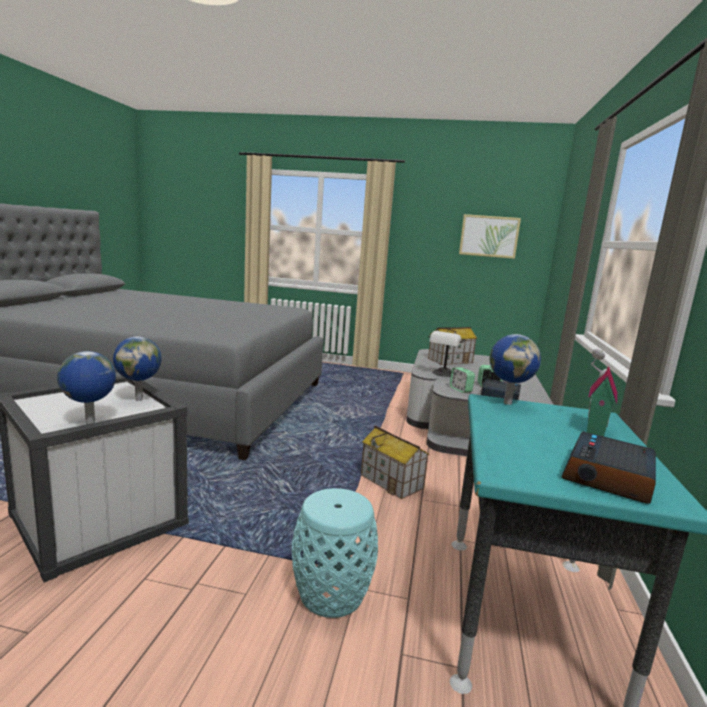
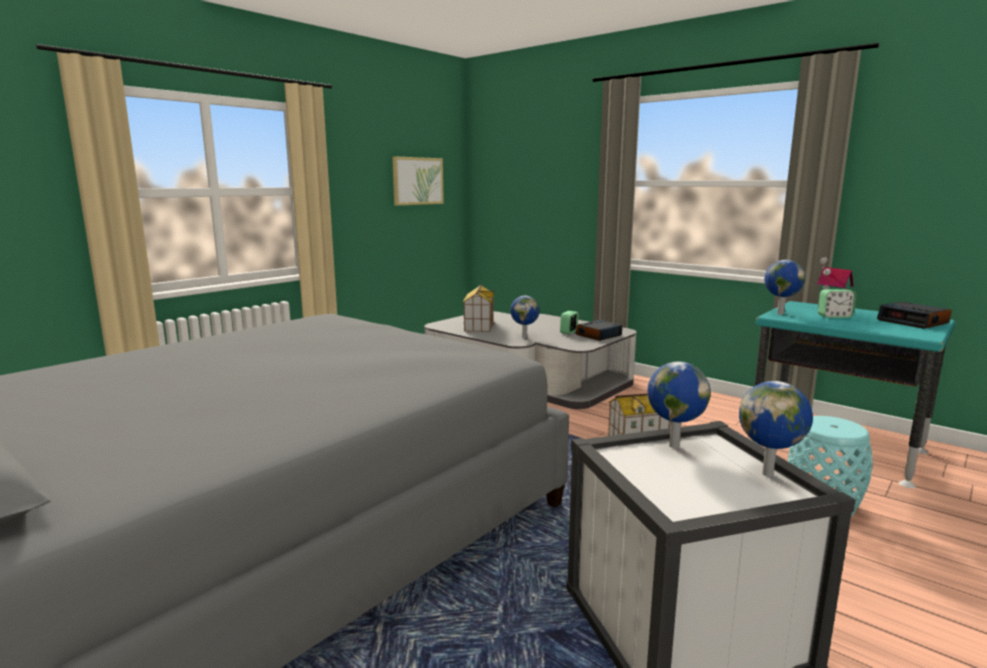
camera: 60 degrees left, 0 degrees up
table lamp [428,331,465,377] -> globe [510,296,540,339]
alarm clock [450,367,475,393] -> alarm clock moved to [818,289,856,318]

